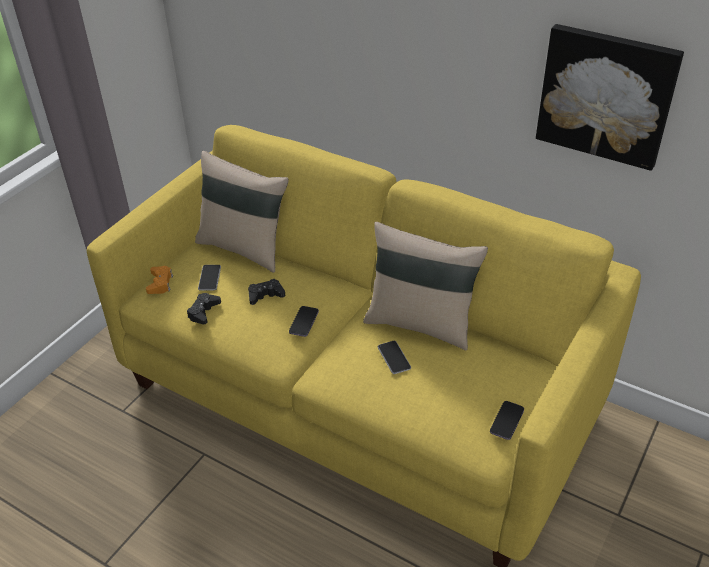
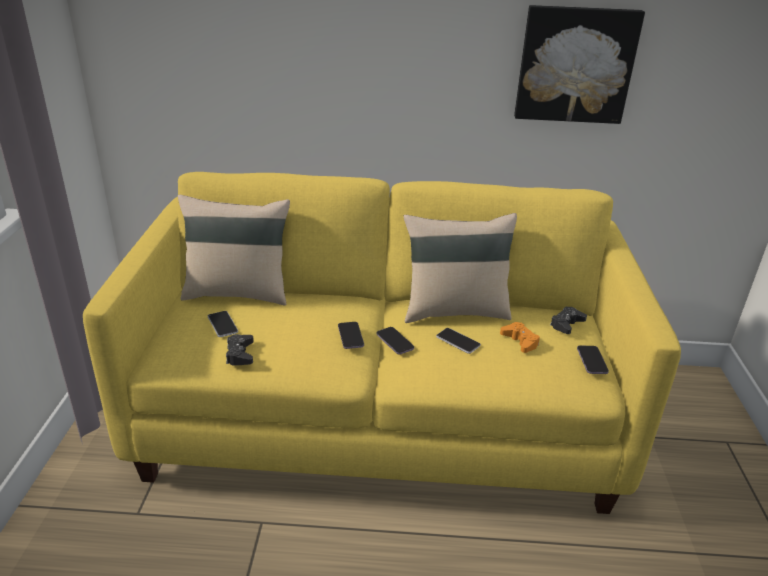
camera: 30 degrees left, 10 degrees down
orange game controller [146,266,173,294] -> orange game controller moved to [500,322,540,353]
black game controller [248,279,285,305] -> black game controller moved to [550,307,587,334]
none -> phone [376,327,414,355]

